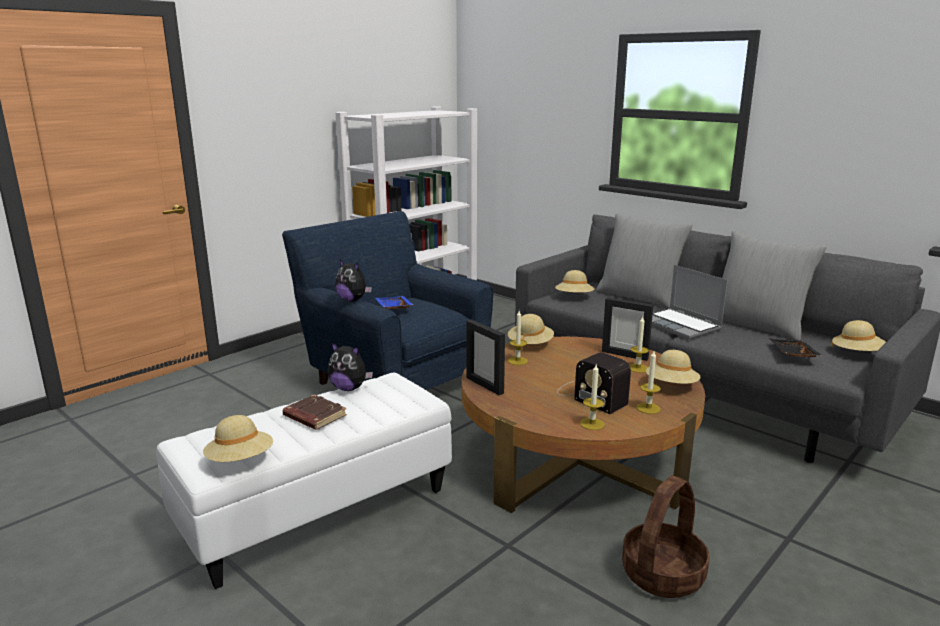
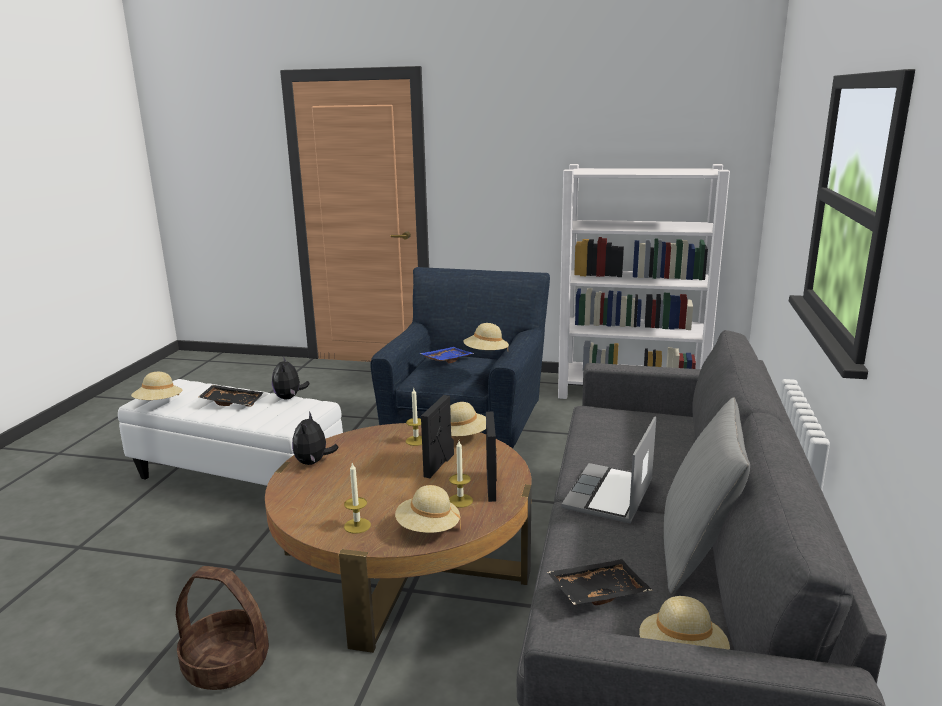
camera: 60 degrees right, 0 degrees up
brown book [283,395,347,430] -> black tray [199,385,264,407]
plush toy [335,260,372,302] -> plush toy moved to [292,411,339,465]
picture frame [466,320,505,395] -> picture frame moved to [421,395,454,478]
beige hat [555,270,594,293] -> beige hat moved to [463,323,509,350]
radio [557,352,631,414] -> none
candle [580,364,605,430] -> none
grey pillow [596,213,693,309] -> none

